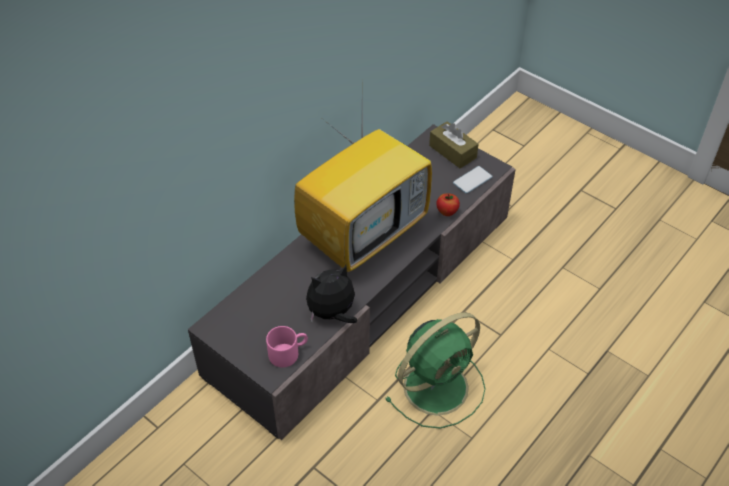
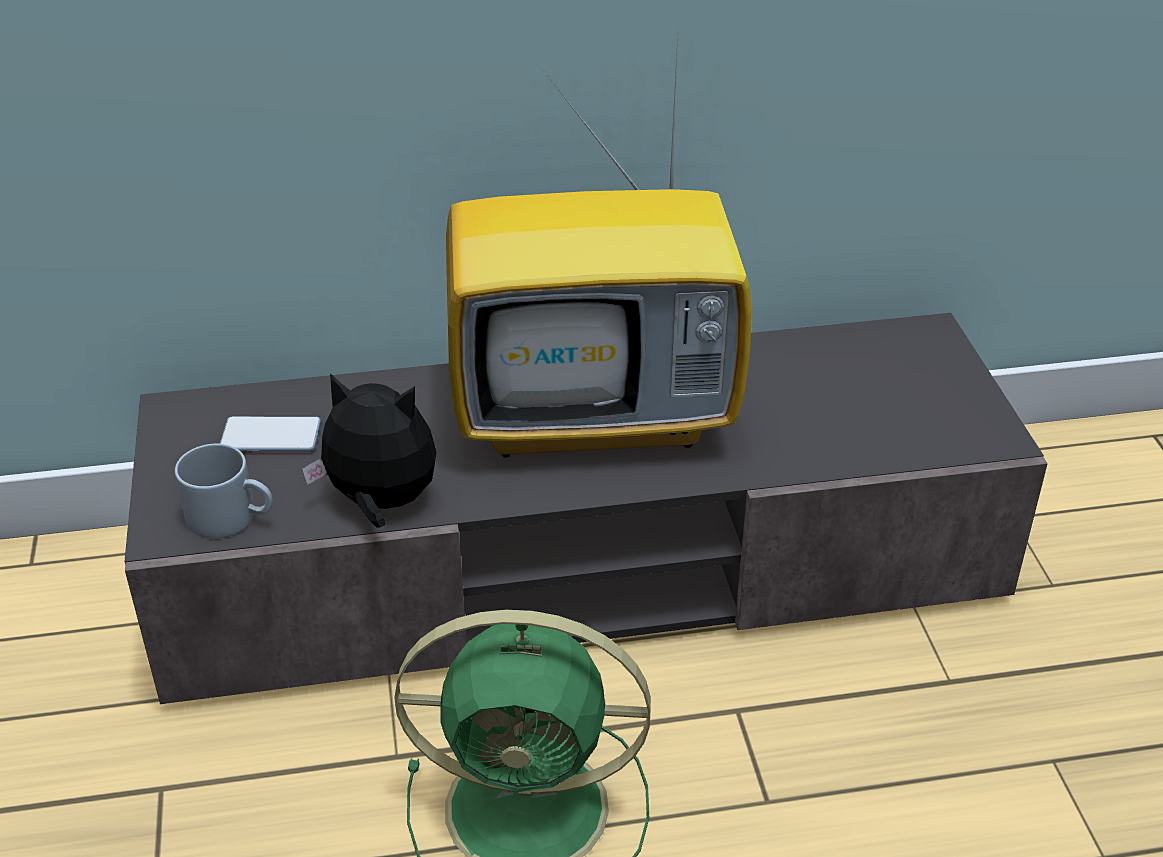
camera: 40 degrees right, 10 degrees down
pink mug [266,326,308,367] -> grey mug [175,444,273,539]
brown tissue box [429,121,479,169] -> none
apple [436,193,460,216] -> none
phone [453,166,493,194] -> phone moved to [220,416,321,452]

